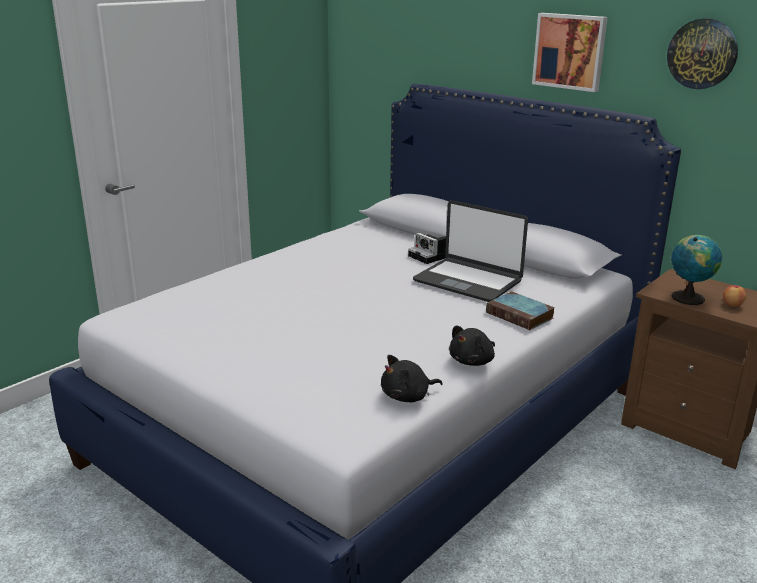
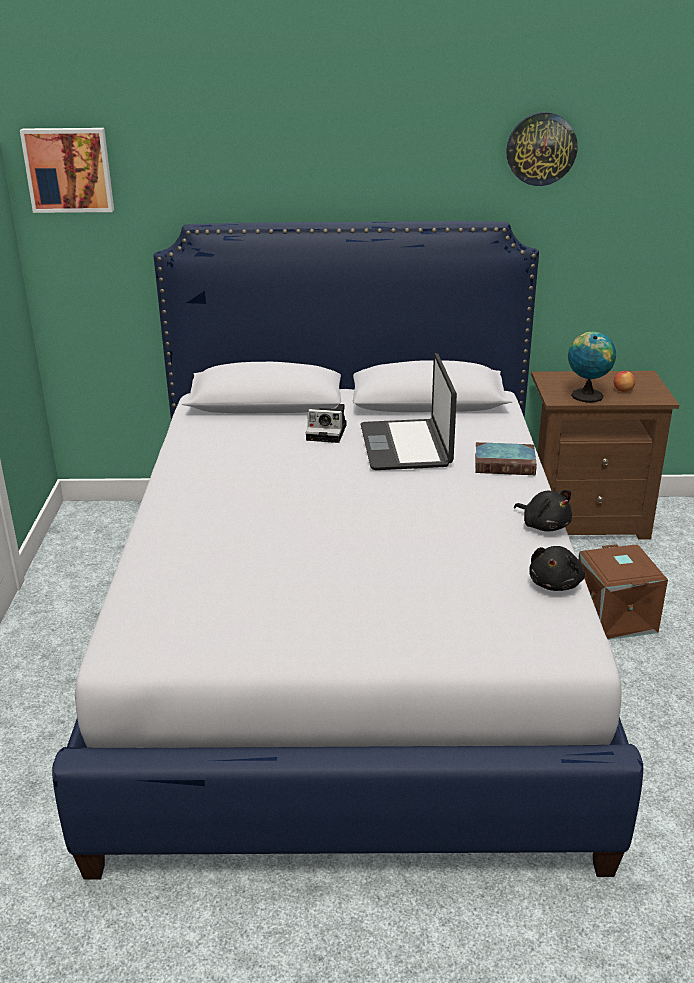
camera: 40 degrees left, 5 degrees up
laptop [413,200,528,302] -> laptop turned 90 degrees clockwise [361,353,457,470]
black plush toy [449,325,495,366] -> black plush toy turned 45 degrees counterclockwise [514,490,572,531]
picture [532,13,608,92] -> picture moved to [20,128,114,213]
none -> brown storage box [578,544,668,640]

